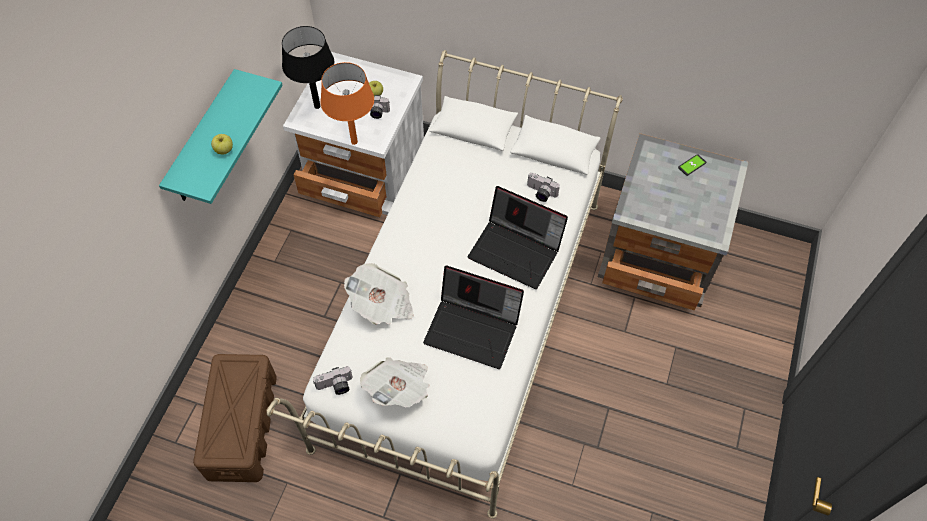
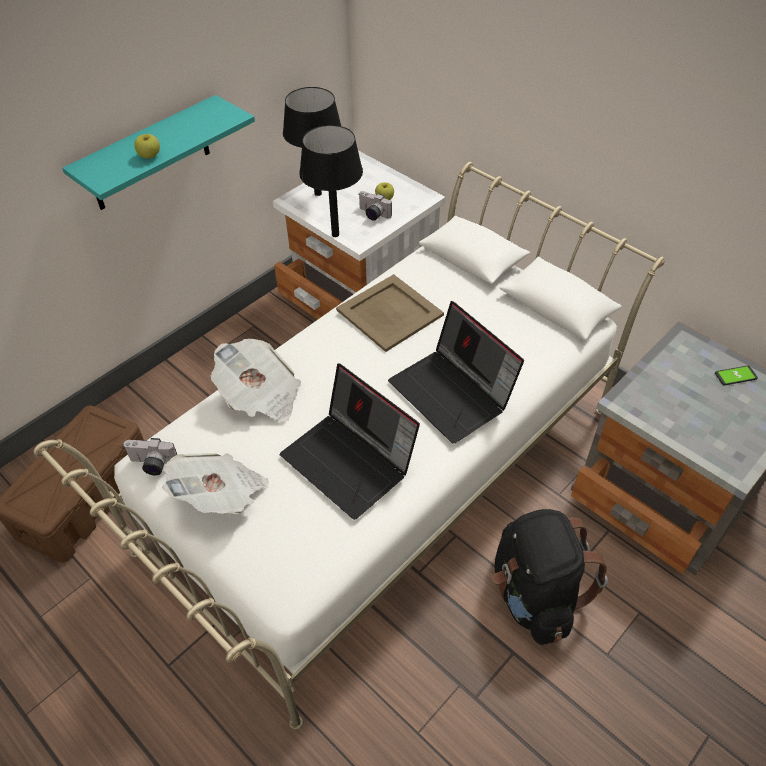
camera: 25 degrees right, 10 degrees down
orange table lamp [320,62,374,145] -> black table lamp [299,125,363,237]
camera [527,173,560,202] -> none
none -> beige tray [336,274,444,352]
none -> black backpack [493,509,608,645]

